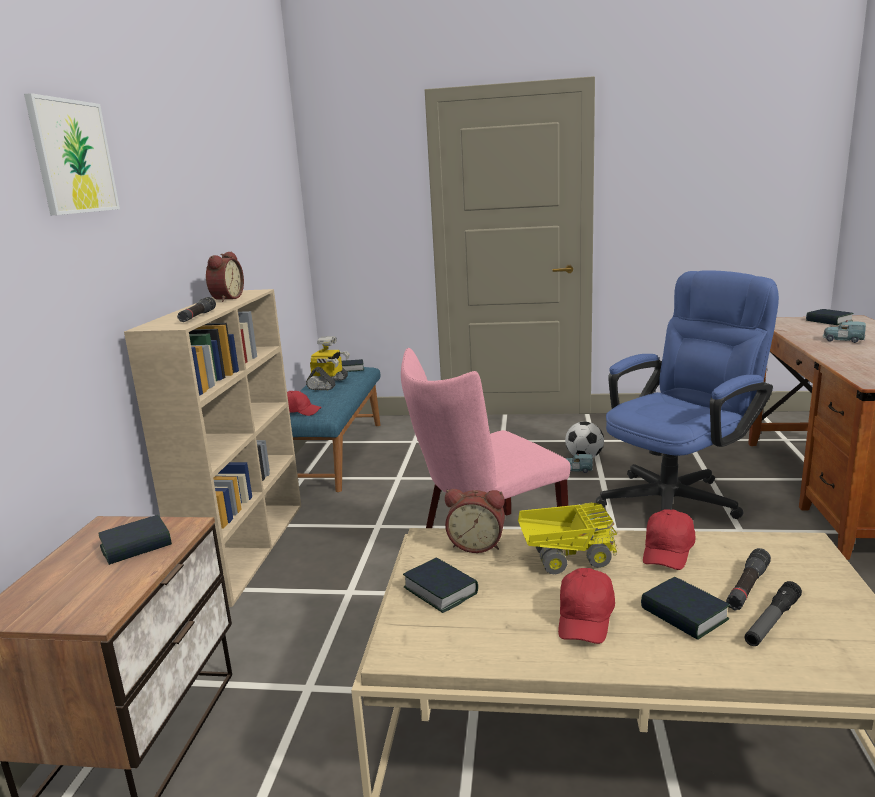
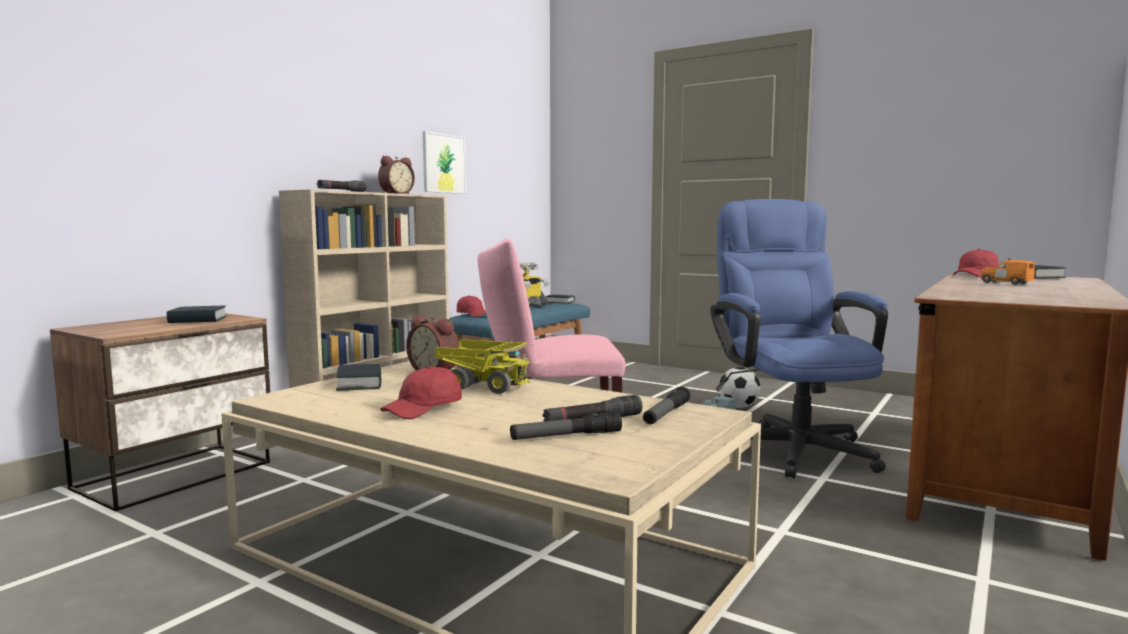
camera: 25 degrees right, 10 degrees down
picture [24,93,120,215] -> picture moved to [423,131,466,194]
blue office chair [596,270,779,519] -> blue office chair turned 90 degrees counterclockwise [710,199,888,479]
book [641,577,730,640] -> none
red cap [643,509,695,570] -> red cap moved to [953,249,999,277]
blue toy car [823,320,866,343] -> orange toy car [981,258,1035,285]
none -> flashlight [643,386,690,424]

